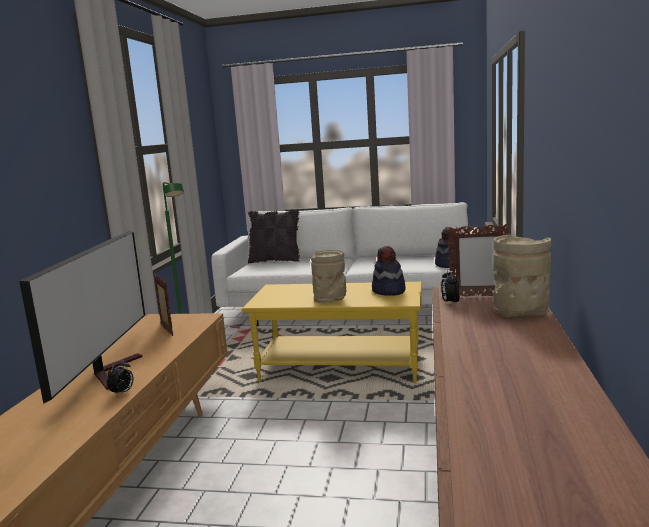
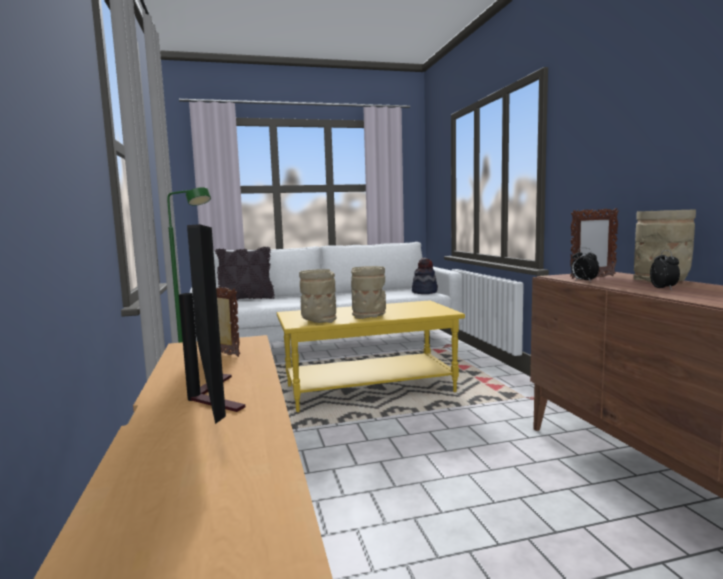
camera: 25 degrees left, 5 degrees down
alarm clock [107,360,134,397] -> alarm clock moved to [650,250,680,291]
hat [372,246,406,296] -> none
none -> beige vase [299,269,337,323]

